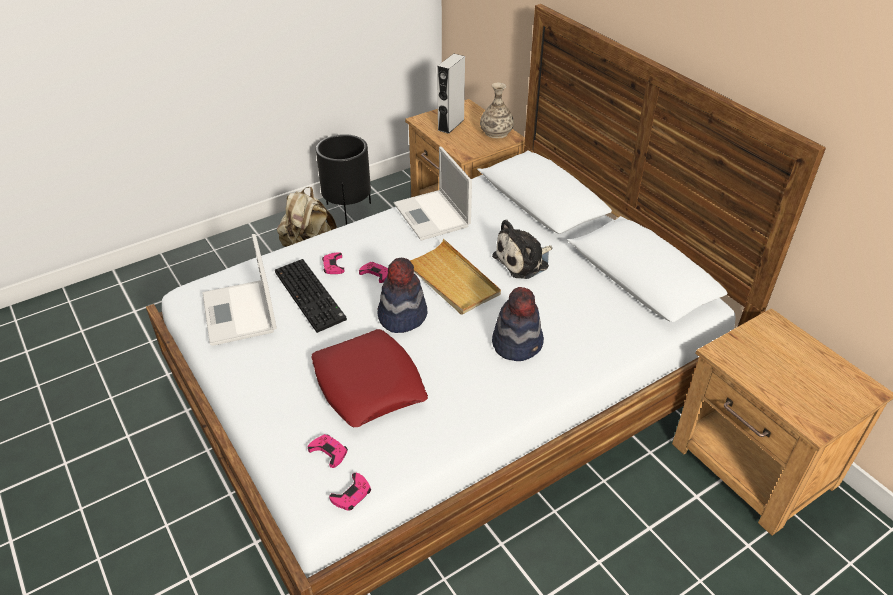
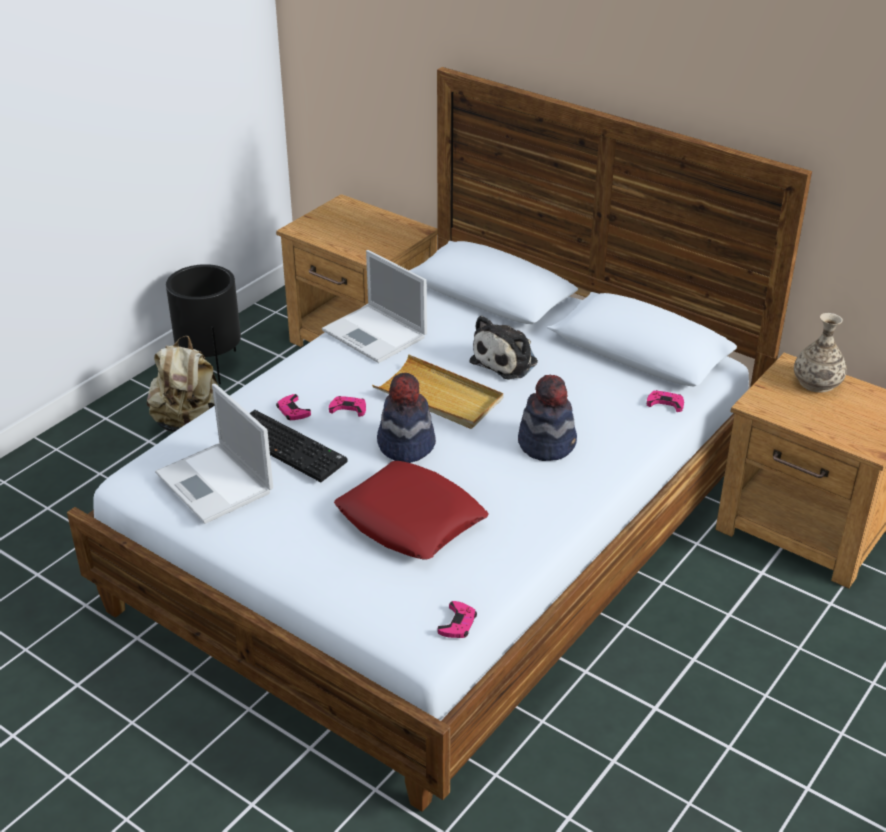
camera: 20 degrees left, 5 degrees down
pink game controller [308,434,348,468] -> pink game controller moved to [647,390,684,412]
grey speaker [437,54,465,134] -> none
vase [480,83,514,138] -> vase moved to [794,313,847,393]

